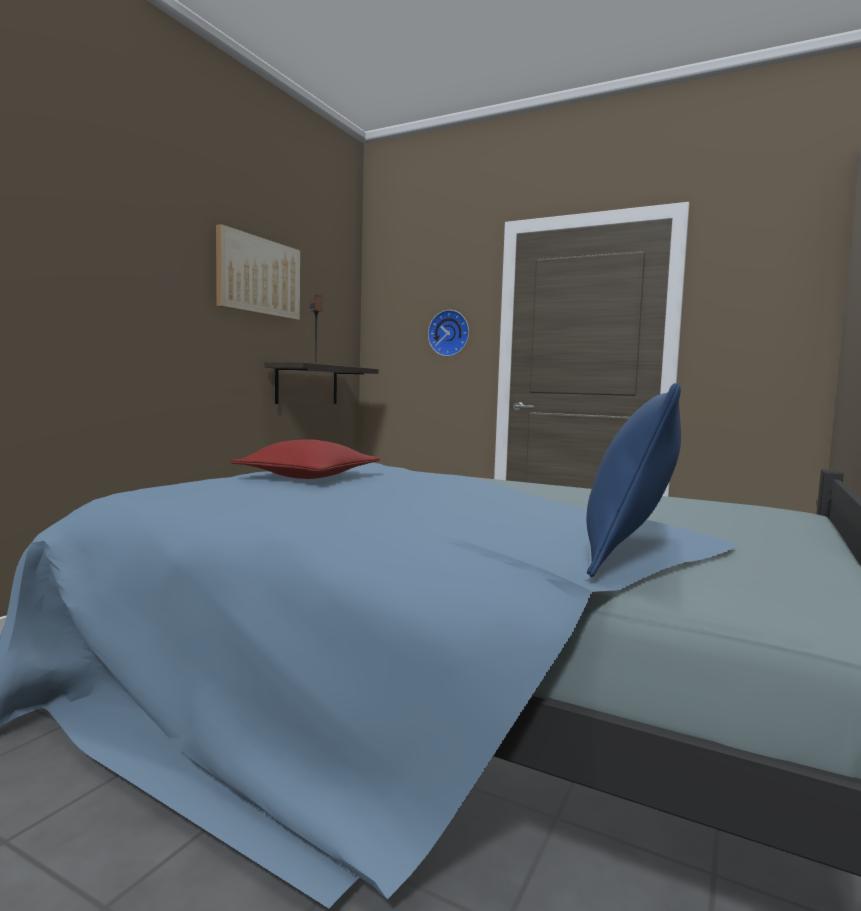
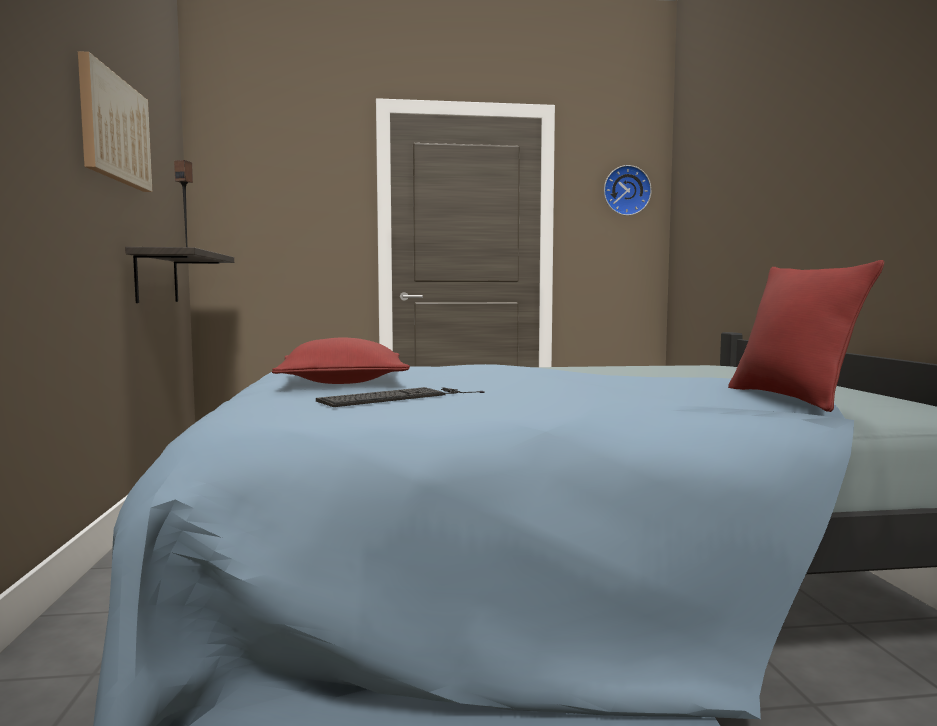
camera: 35 degrees left, 0 degrees up
wall clock [428,310,469,356] -> wall clock moved to [604,165,652,216]
blue pillow [587,383,681,577] -> red pillow [728,260,884,412]
none -> keyboard [316,387,485,407]

